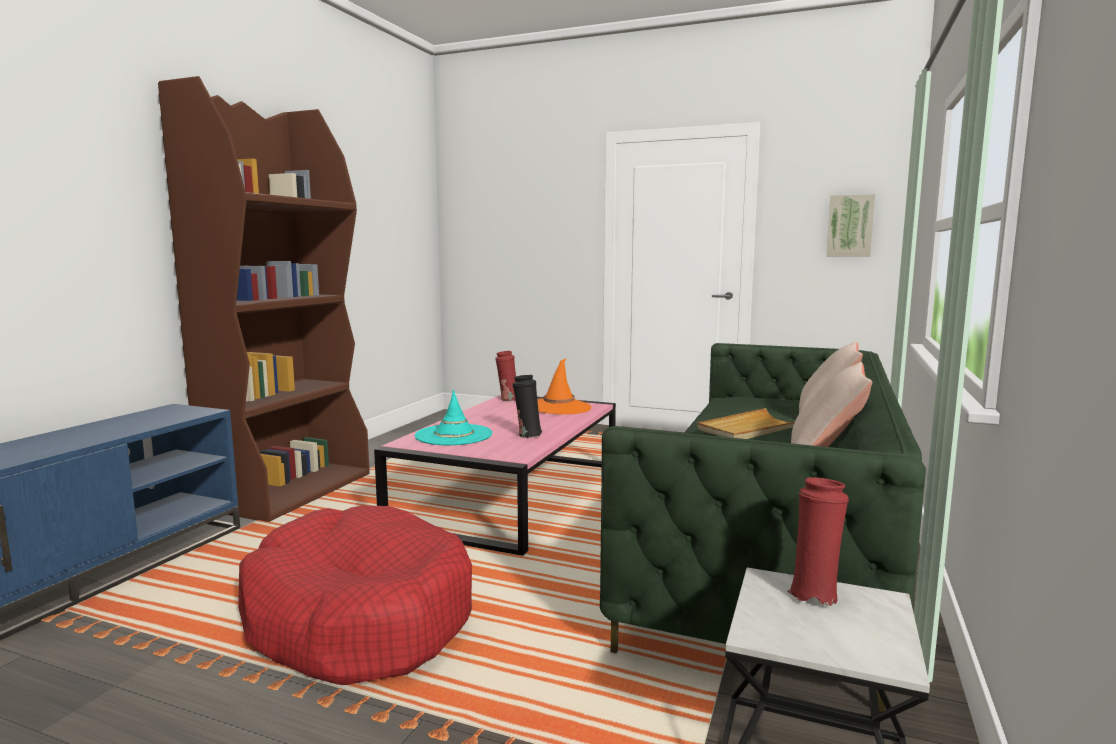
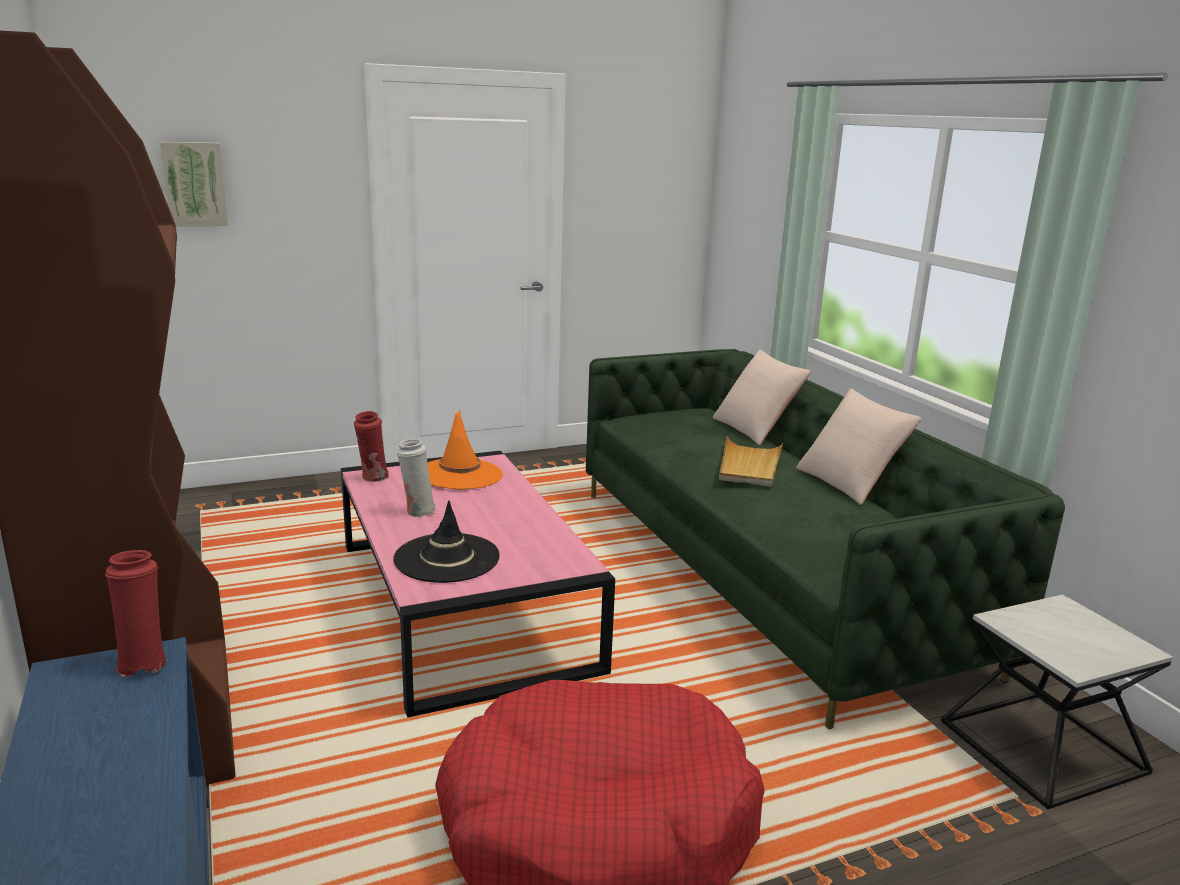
camera: 45 degrees left, 10 degrees up
turquoise hat [415,390,493,445] -> black hat [393,501,500,583]
black vase [512,375,542,438] -> none
red vase [788,477,849,606] -> red vase moved to [105,550,166,677]
picture [826,194,875,257] -> picture moved to [160,142,228,227]
none -> white vase [397,439,436,517]

